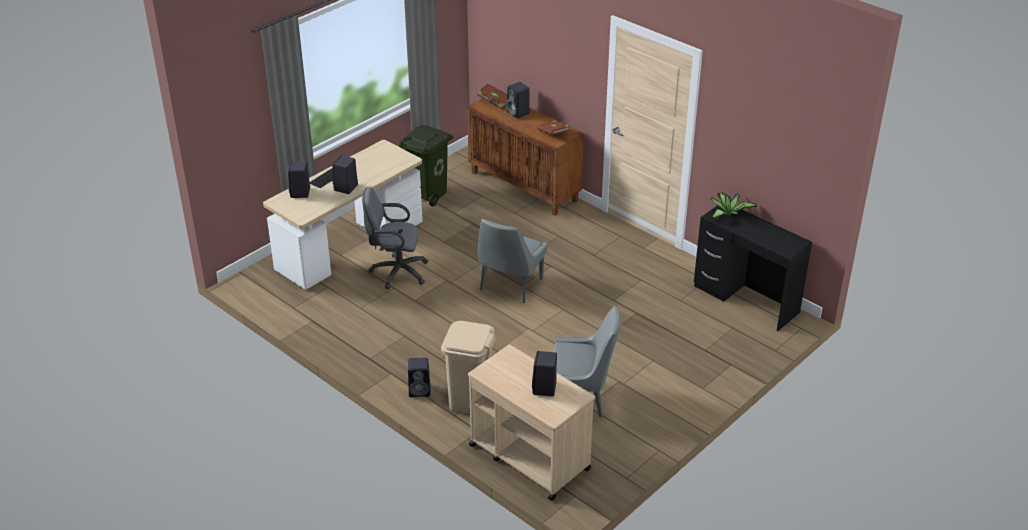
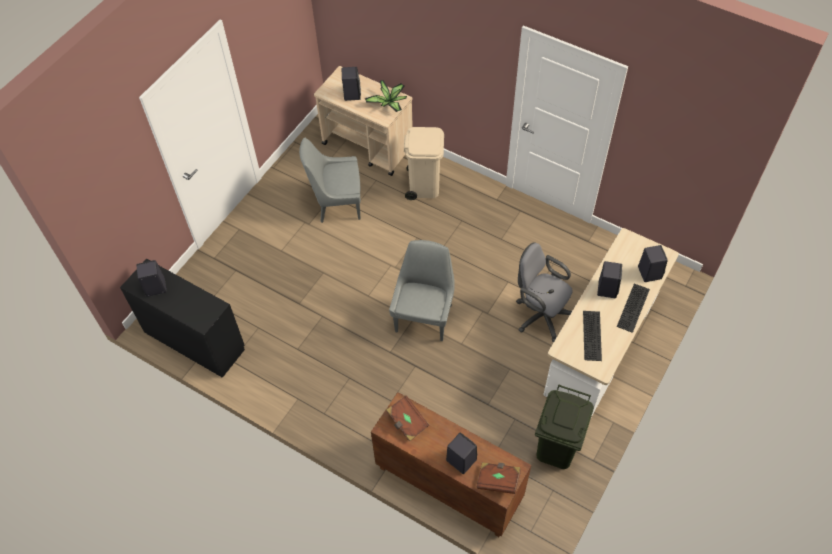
camera: 170 degrees right, 20 degrees up
grey office chair [362,187,428,289] -> grey office chair turned 135 degrees counterclockwise [517,242,573,343]
black speaker [408,358,430,397] -> black speaker moved to [136,260,166,297]
potted plant [710,193,757,219] -> potted plant moved to [365,80,407,112]
none -> keyboard [583,311,602,361]

